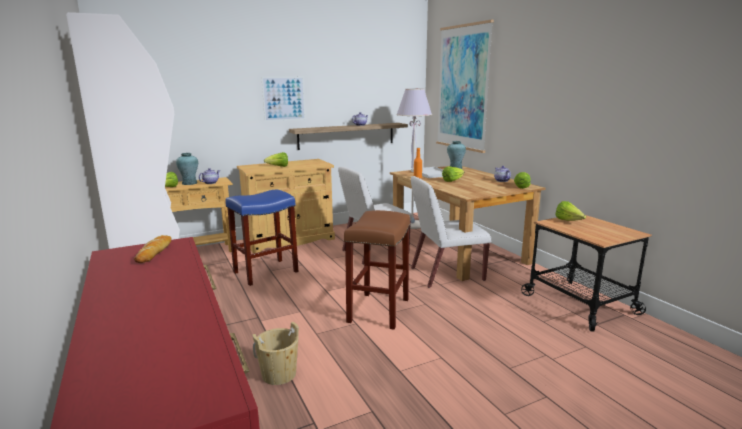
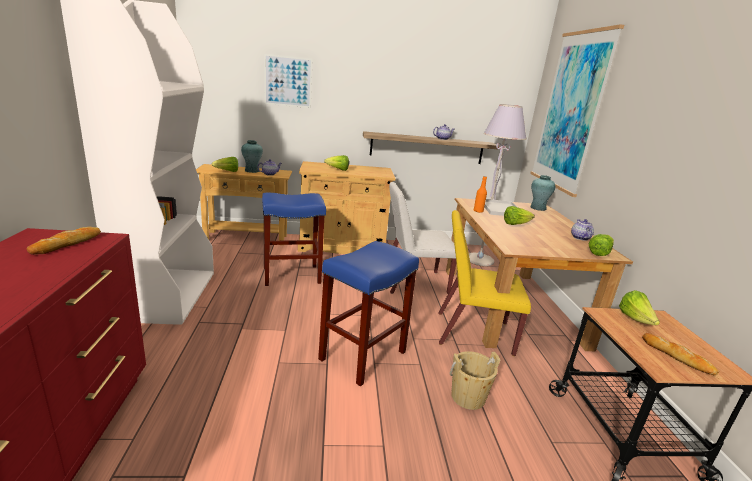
camera: 20 degrees right, 5 degrees up
beige bucket [252,322,299,385] -> beige bucket moved to [450,351,501,410]
picture [261,77,306,121] -> picture moved to [264,54,313,108]
brown stool [344,210,410,330] -> blue stool [318,241,419,386]
white chair [411,176,491,288] -> yellow chair [439,210,531,356]
none -> bread [642,333,719,376]

